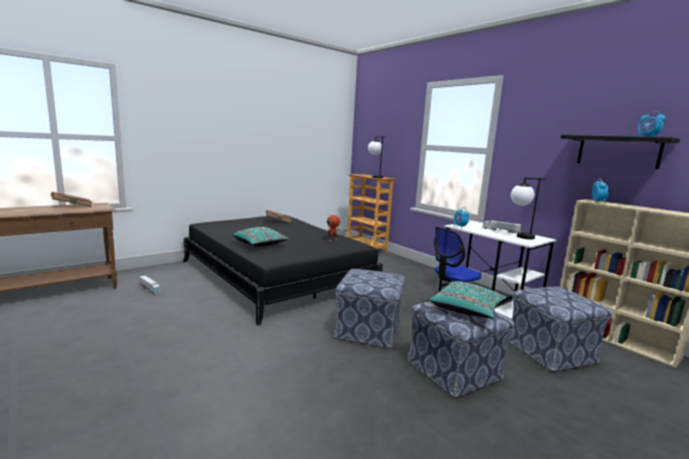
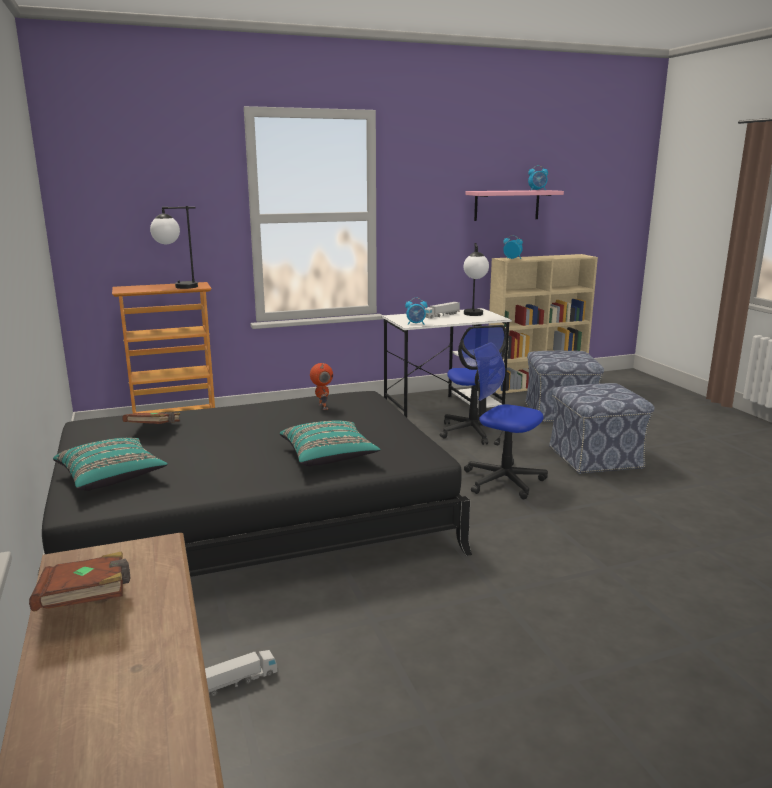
camera: 70 degrees left, 5 degrees up
ottoman [334,269,405,349] -> office chair [464,342,548,499]
turquoise pillow [430,281,507,318] -> turquoise pillow moved to [53,438,168,491]
black shelf [561,135,680,169] -> pink shelf [465,190,564,221]

